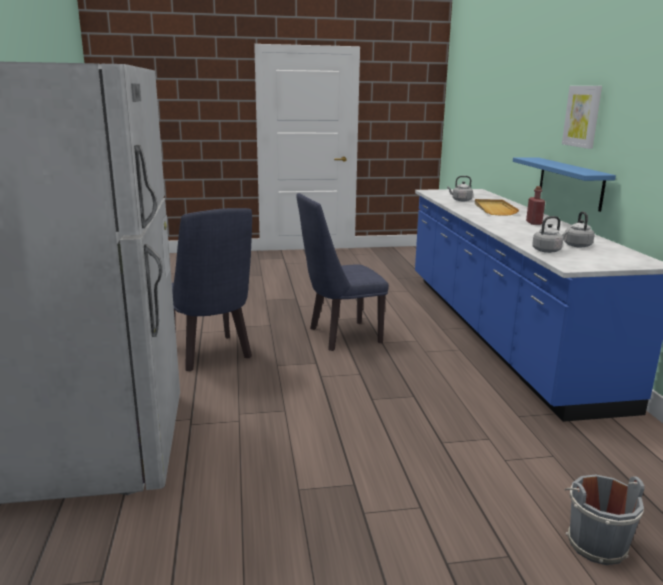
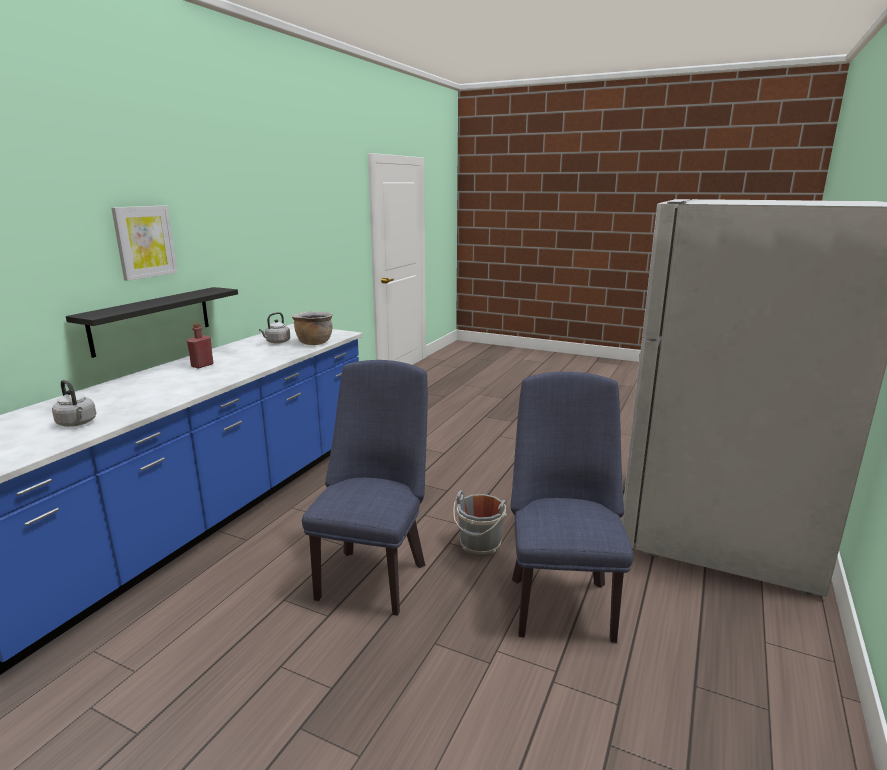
camera: 145 degrees left, 0 degrees up
blue chair [296,193,389,351] -> blue chair turned 90 degrees counterclockwise [302,360,428,616]
beige tray [475,199,519,216] -> none
blue shelf [513,157,616,212] -> black shelf [66,287,238,358]
grey kettle [532,216,569,253] -> brown cooking pot [292,311,333,345]
grey bucket [565,475,644,565] -> grey bucket moved to [453,490,507,556]

